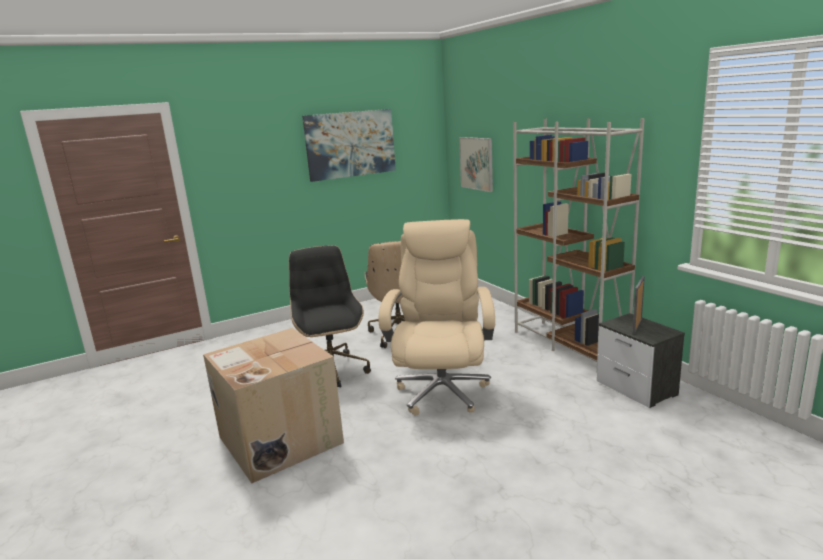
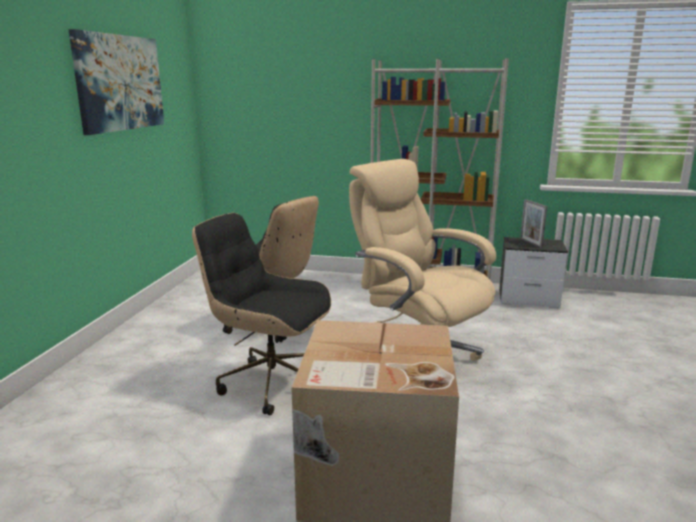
camera: 50 degrees left, 0 degrees up
picture [459,137,493,192] -> none

